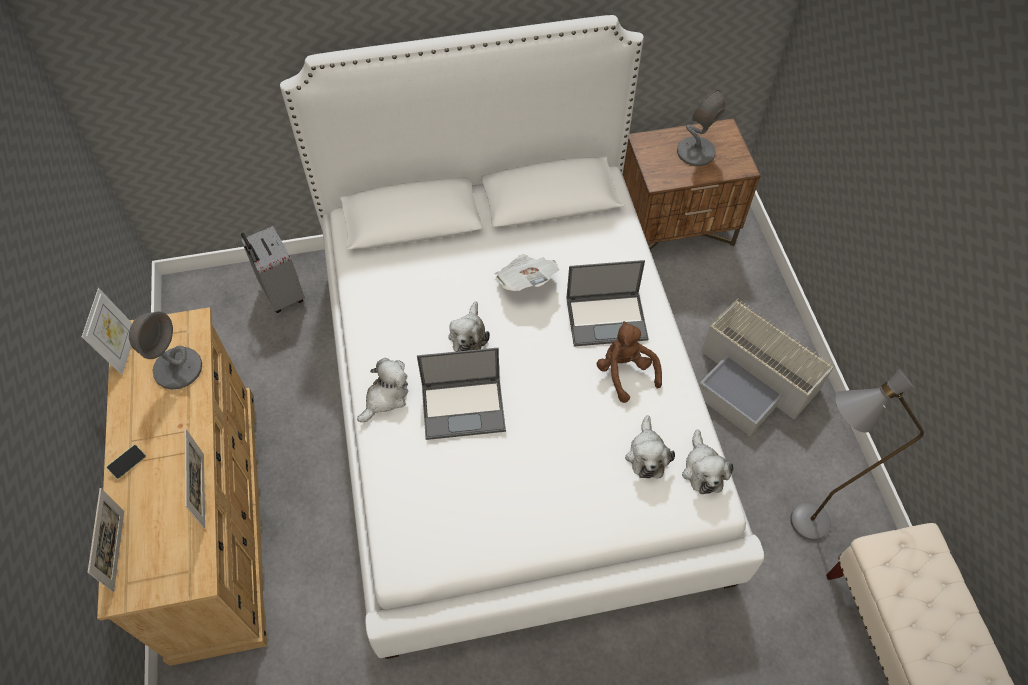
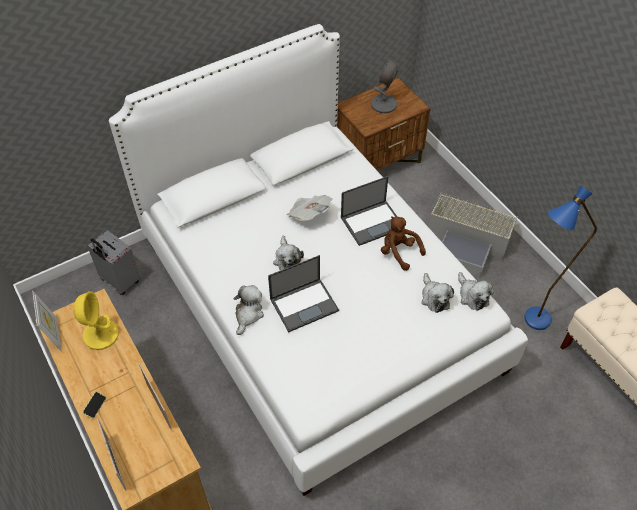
camera: 20 degrees left, 5 degrees down
grey table lamp [129,311,202,390] -> yellow table lamp [73,291,119,350]
grey floor lamp [790,369,924,540] -> blue floor lamp [524,185,597,330]

